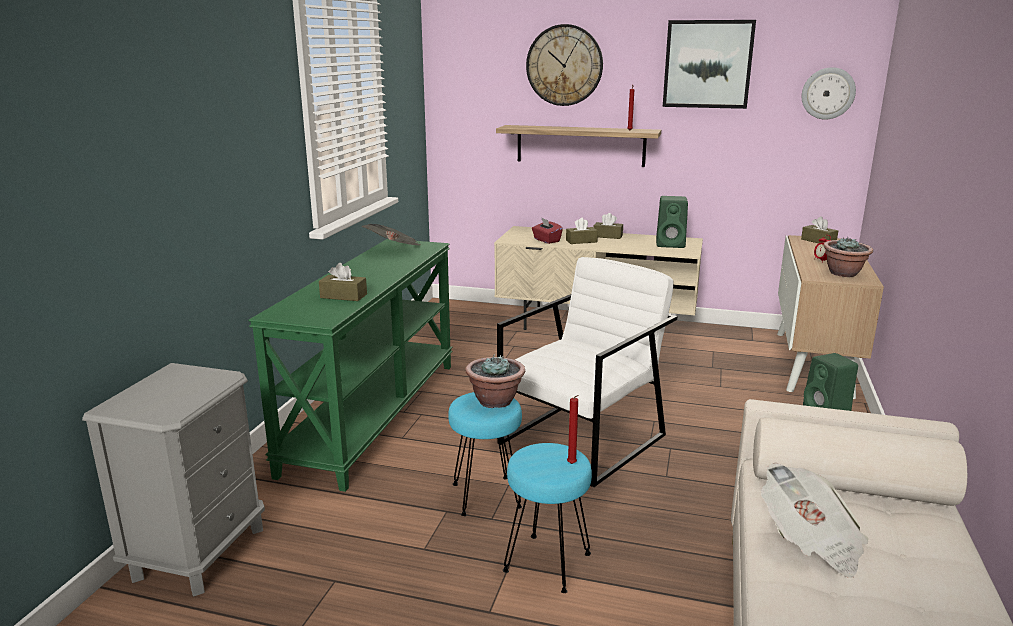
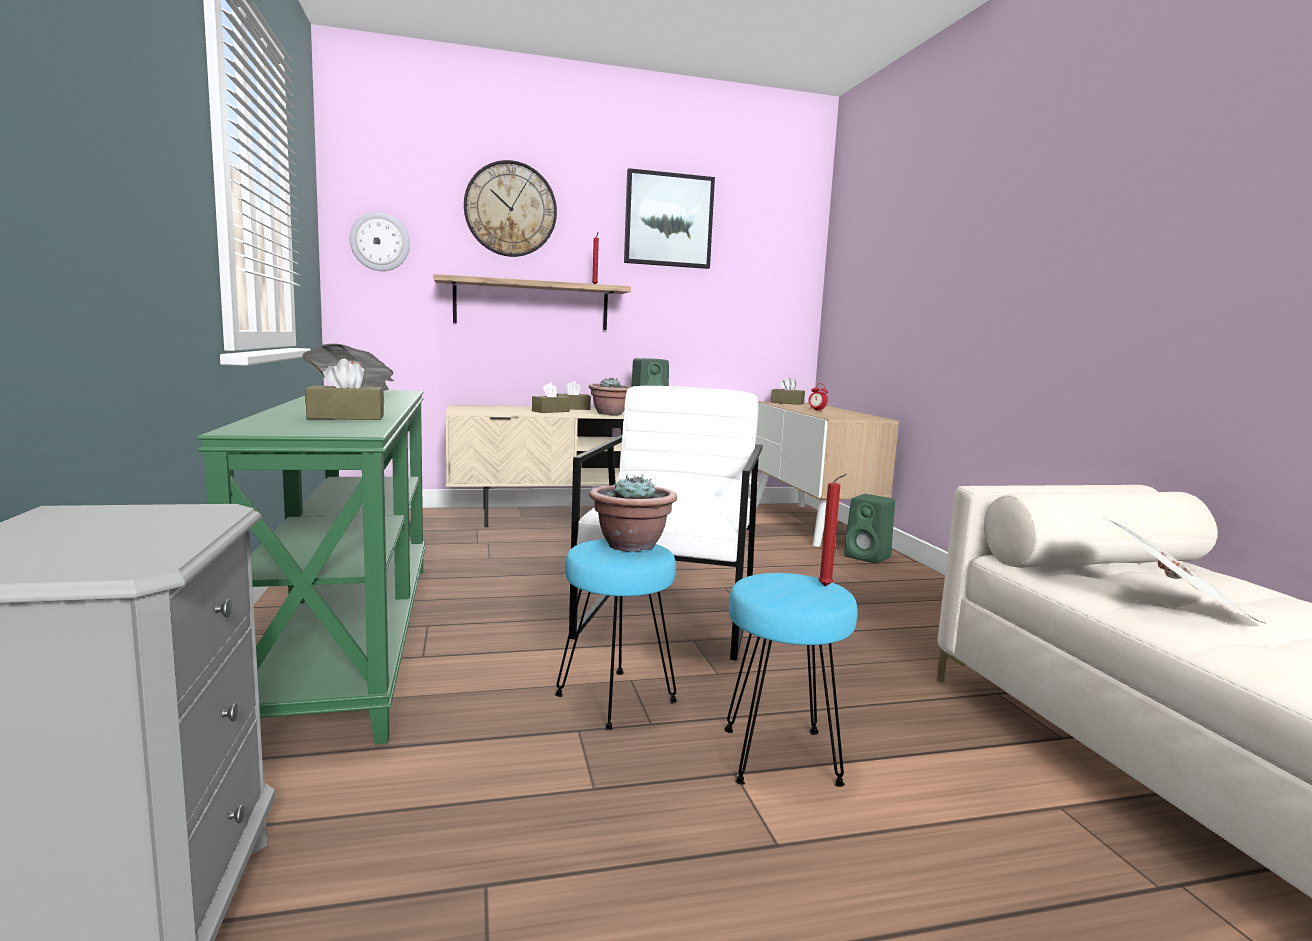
camera: 30 degrees left, 10 degrees down
red tissue box [532,218,563,244] -> none
wall clock [802,67,856,120] -> wall clock moved to [350,212,410,271]
potted plant [823,238,873,277] -> potted plant moved to [589,378,631,415]

